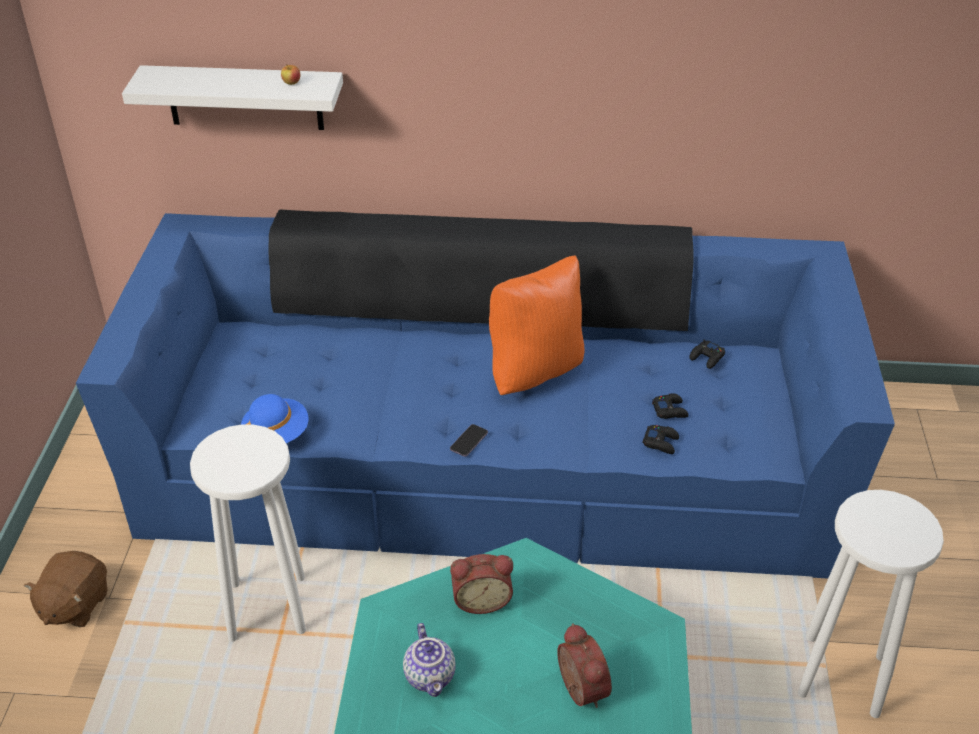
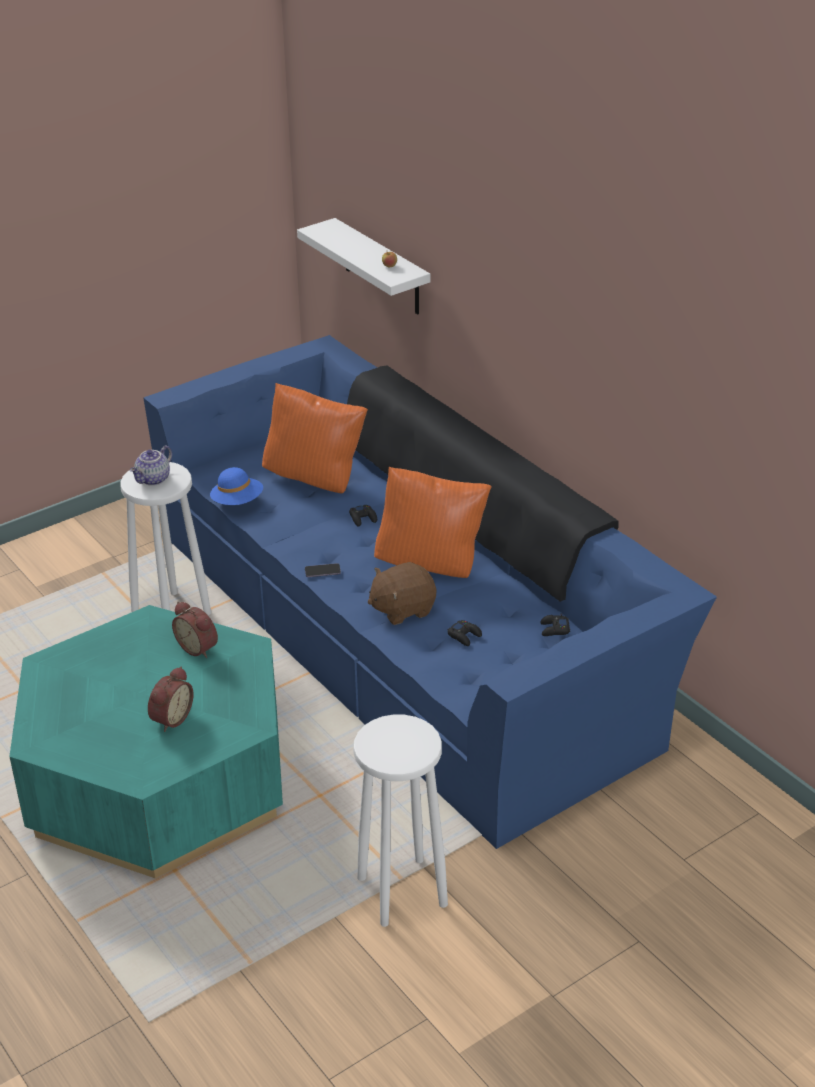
camera: 50 degrees right, 5 degrees down
brown plush toy [24,551,107,627] -> brown plush toy moved to [368,562,436,625]
teapot [403,623,456,697] -> teapot moved to [130,445,172,486]
black game controller [643,425,679,454] -> black game controller moved to [349,505,377,527]
none -> orange pillow [262,383,368,494]

